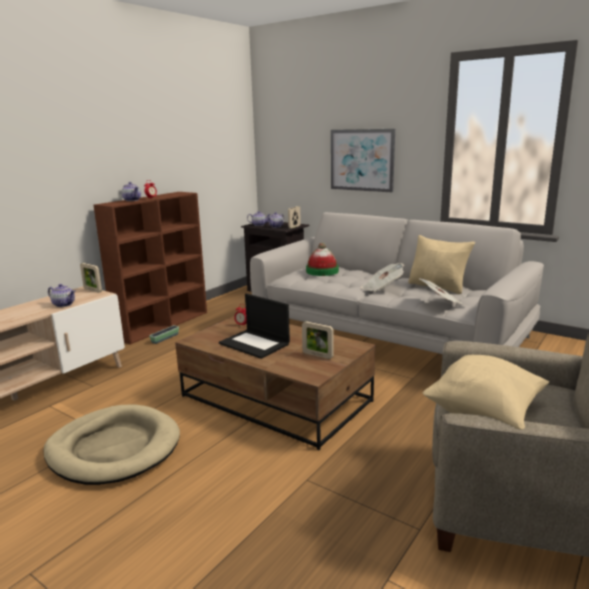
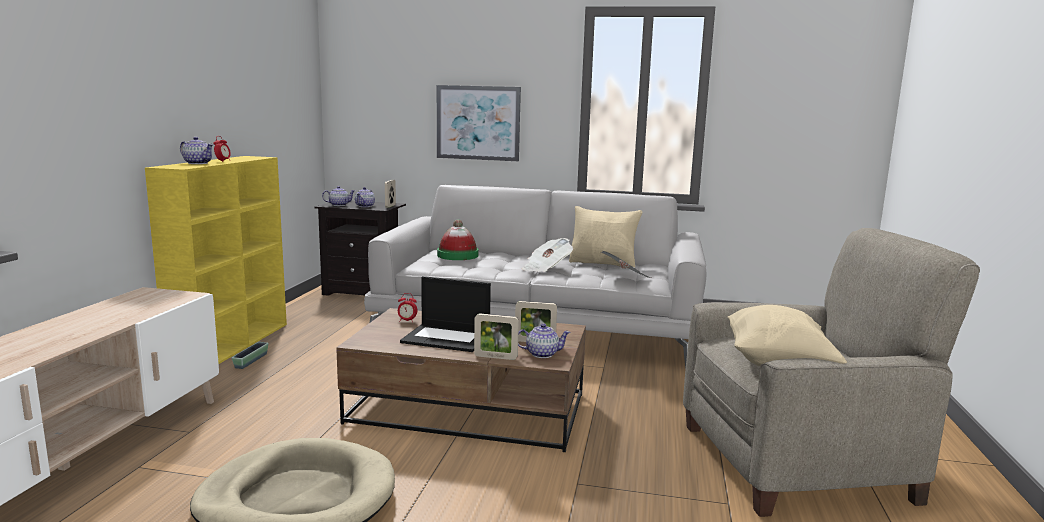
camera: 25 degrees left, 5 degrees down
teapot [48,284,75,307] -> teapot moved to [518,323,571,358]
picture frame [80,263,102,293] -> picture frame moved to [474,314,519,360]
brown bookcase [94,192,207,345] -> yellow bookcase [145,156,287,364]

